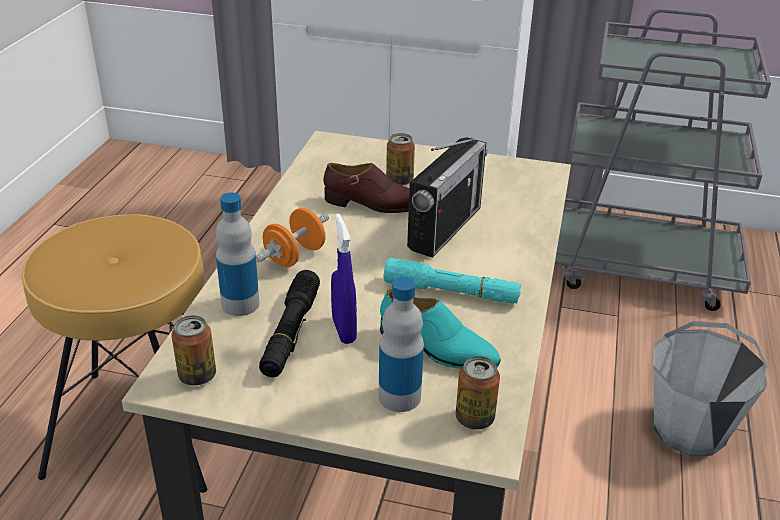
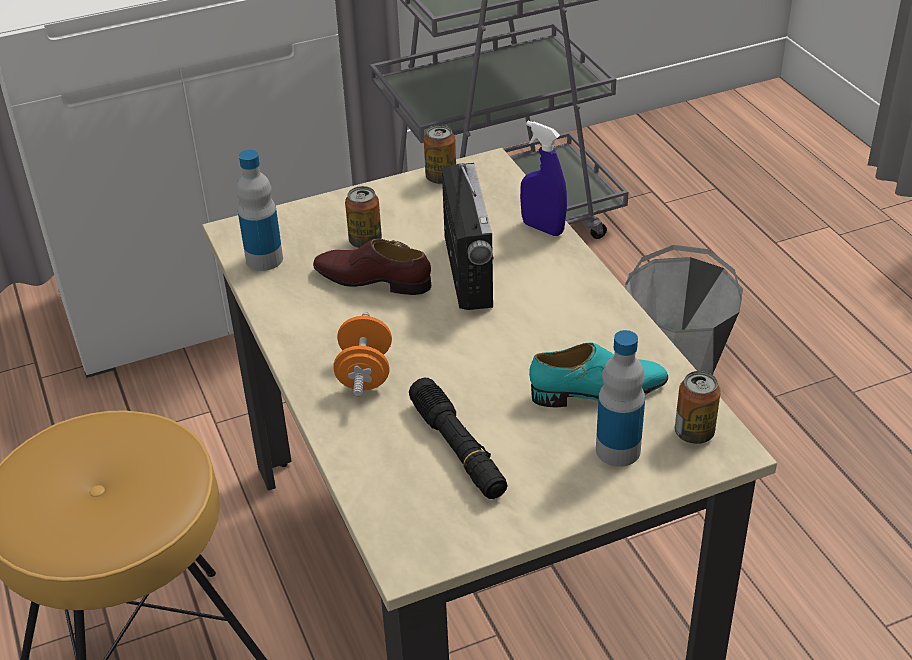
camera: 35 degrees left, 5 degrees up
can [171,315,216,386] -> can moved to [424,125,456,184]
bottle [216,193,259,316] -> bottle moved to [236,150,283,271]
brown shoe [324,163,409,213] -> brown shoe turned 135 degrees counterclockwise [313,239,431,295]
blue spray bottle [331,213,357,344] -> blue spray bottle moved to [520,121,567,236]
turquoise flashlight [384,258,521,304] -> none

